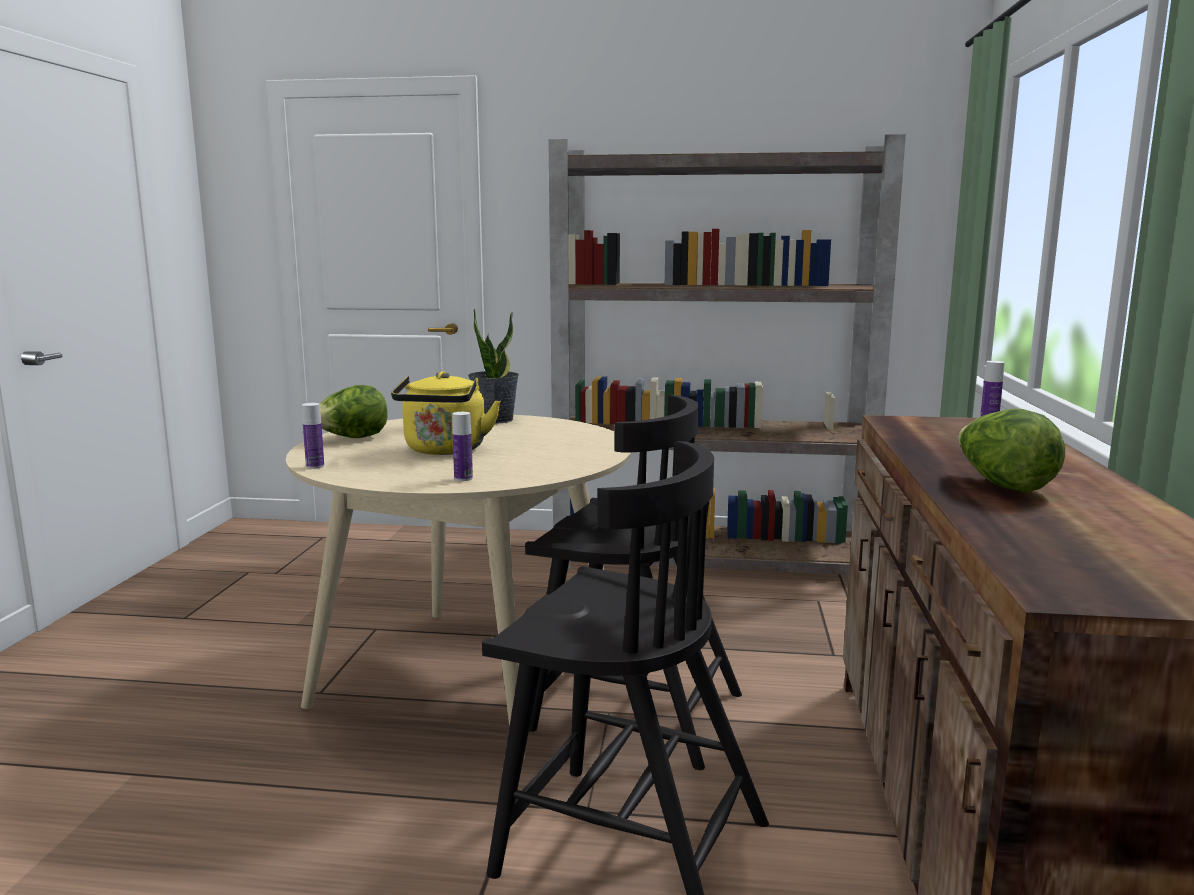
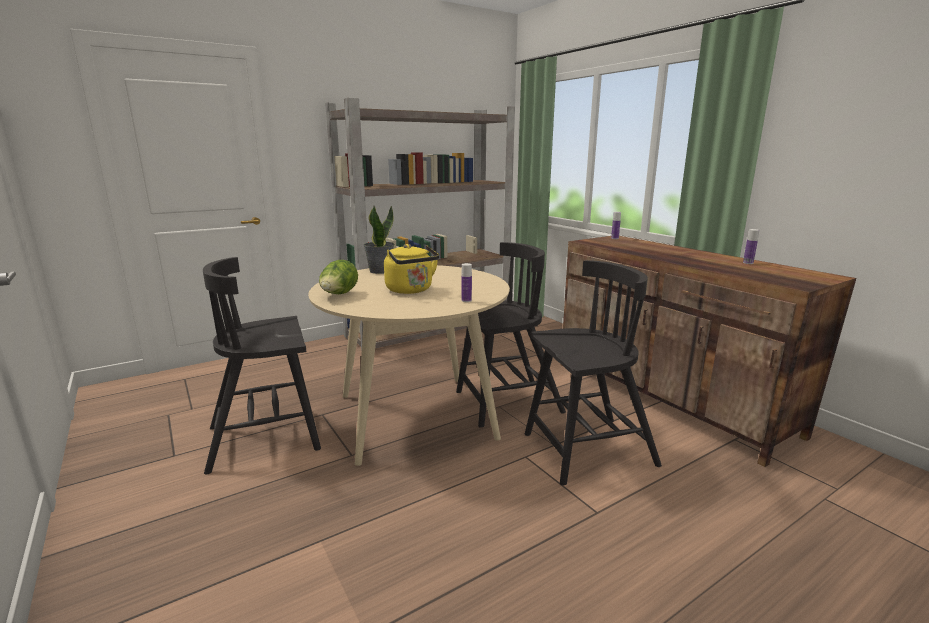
camera: 40 degrees left, 5 degrees up
bottle [302,403,324,469] -> bottle moved to [743,229,759,264]
lettuce [958,409,1065,492] -> none
none -> black chair [203,257,321,474]

